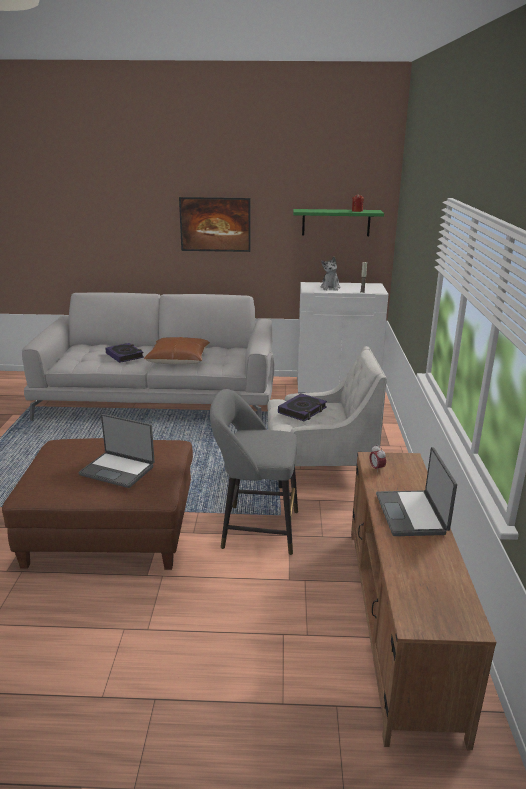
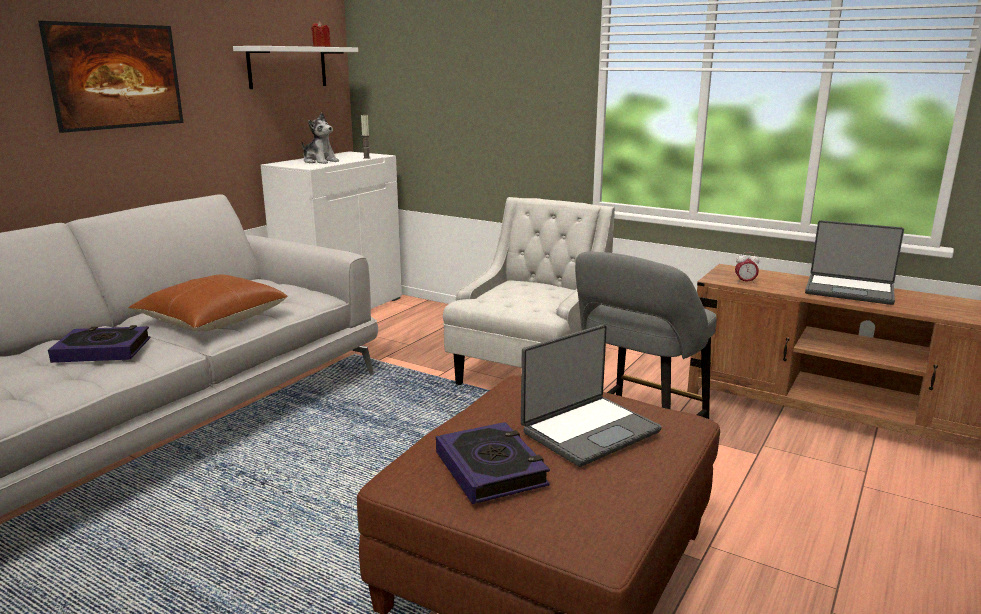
camera: 60 degrees left, 5 degrees down
book [278,393,327,421] -> book moved to [436,422,550,504]
green shelf [293,209,384,236] -> white shelf [233,46,358,89]

